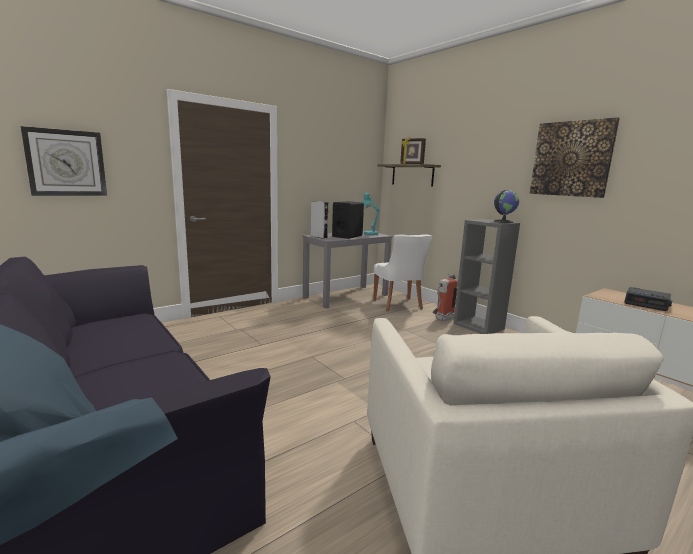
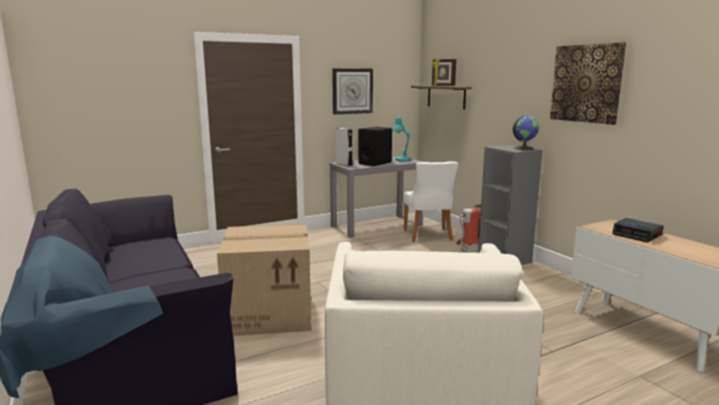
camera: 10 degrees right, 0 degrees up
wall clock [21,126,107,196] -> wall clock moved to [332,68,373,115]
none -> cardboard box [217,224,311,336]

